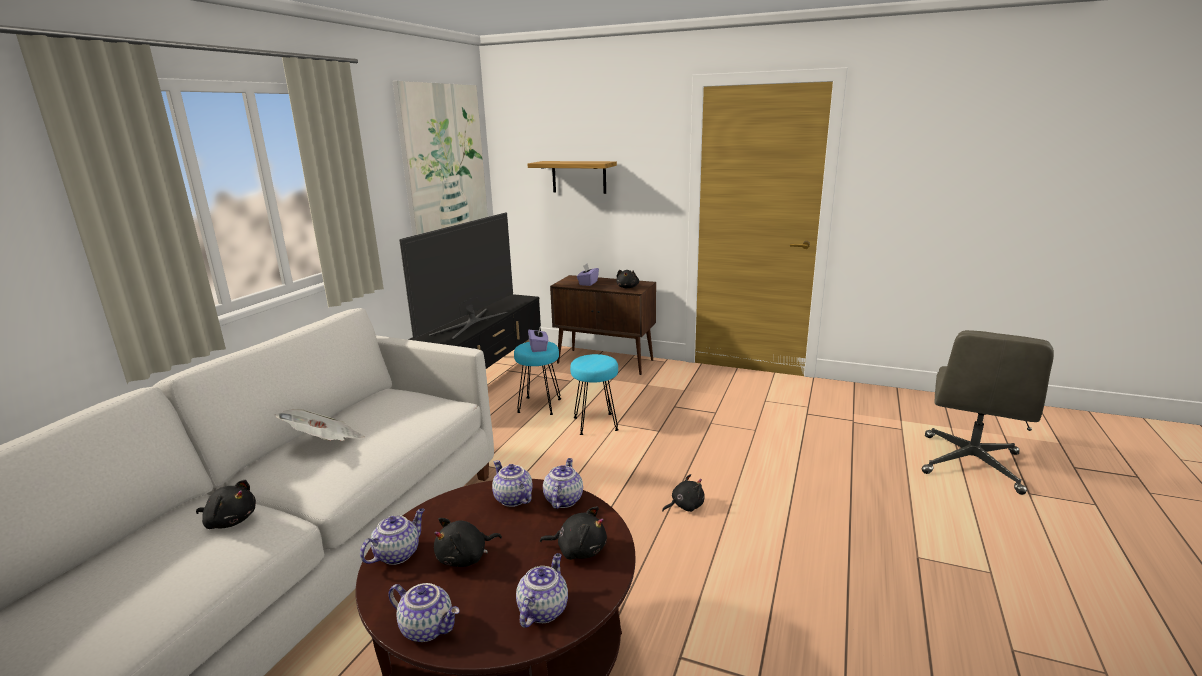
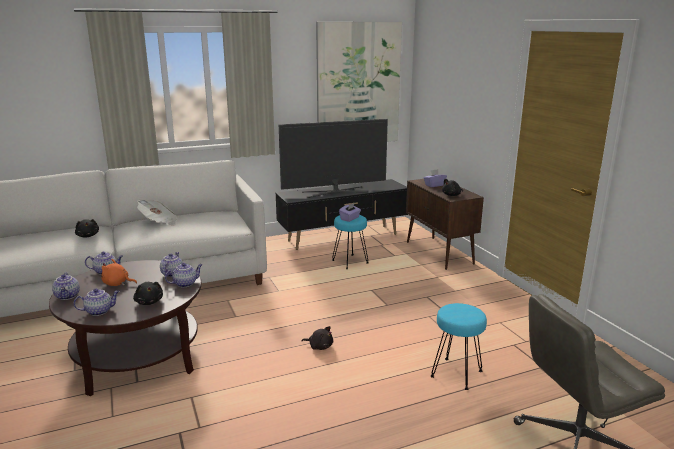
camera: 45 degrees right, 0 degrees up
black plush toy [434,518,502,567] -> orange plush toy [101,259,137,286]
shelf [527,161,617,194] -> none
turquoise stool [570,354,619,435] -> turquoise stool moved to [431,303,487,390]

